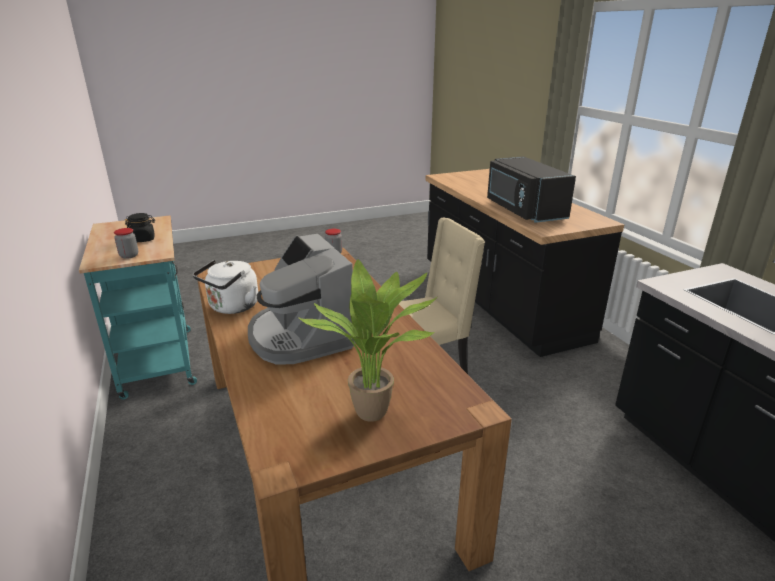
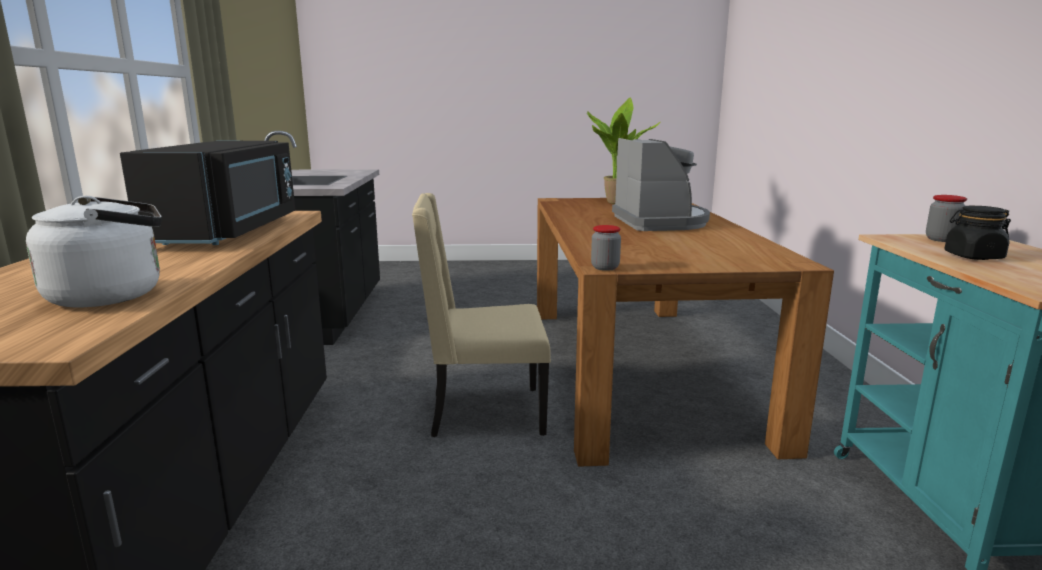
camera: 160 degrees left, 10 degrees down
white kettle [193,260,258,314] -> white kettle moved to [26,196,162,307]

